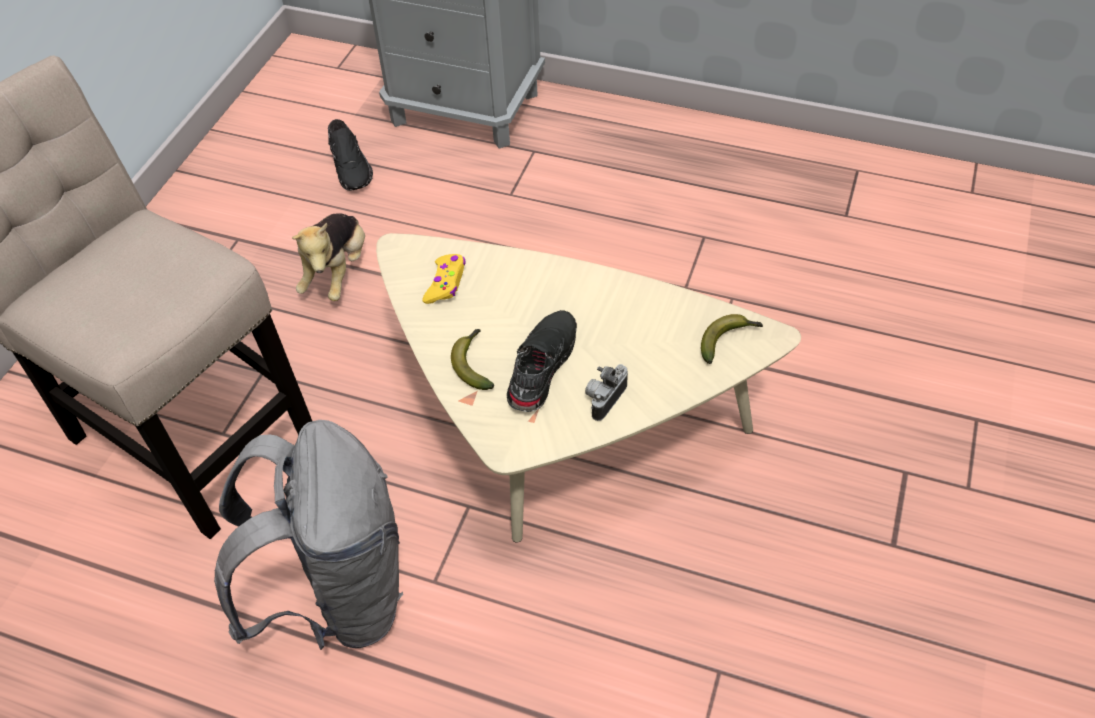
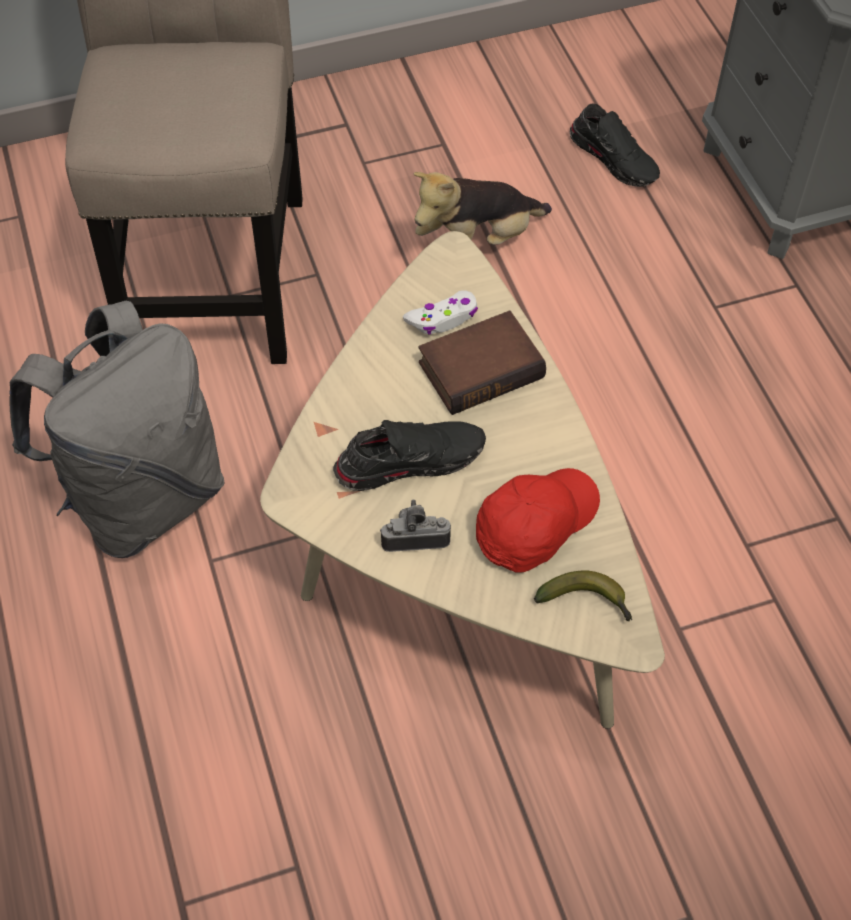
camera: 50 degrees right, 5 degrees up
black shoe [328,119,373,191] -> black shoe turned 75 degrees counterclockwise [570,104,660,187]
yellow game controller [422,254,465,304] -> white game controller [403,290,478,335]
banana [451,329,494,390] -> none
none -> book [419,311,546,415]
none -> red cap [476,468,600,573]

